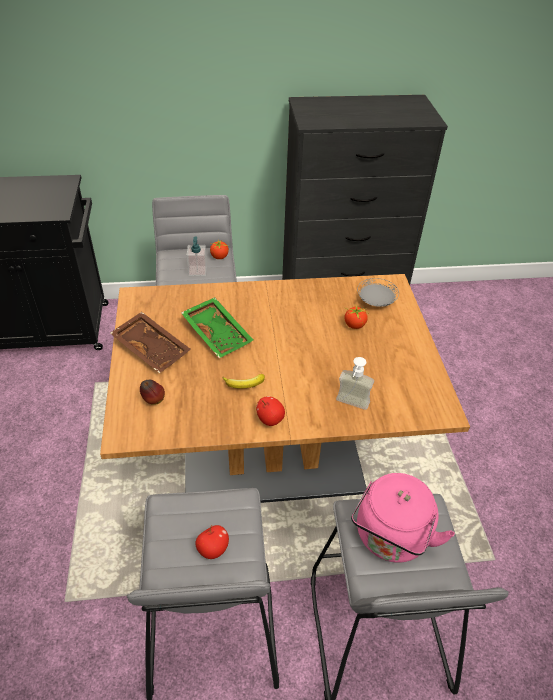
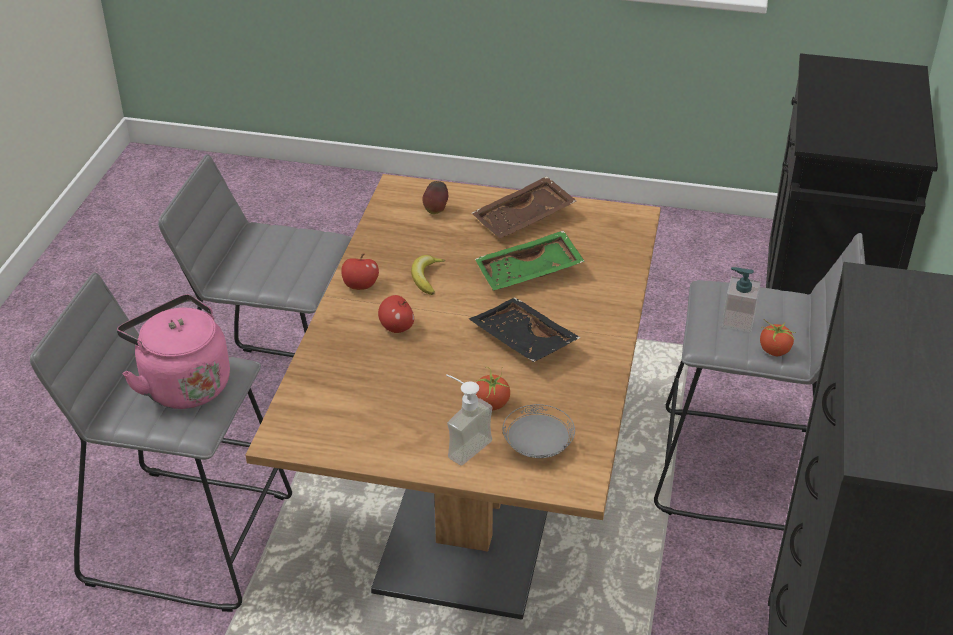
camera: 110 degrees right, 5 degrees down
apple [195,525,229,559] -> apple moved to [378,295,414,333]
soap dispenser [336,357,374,410] -> soap dispenser moved to [446,374,493,465]
none -> black tray [469,297,581,362]

